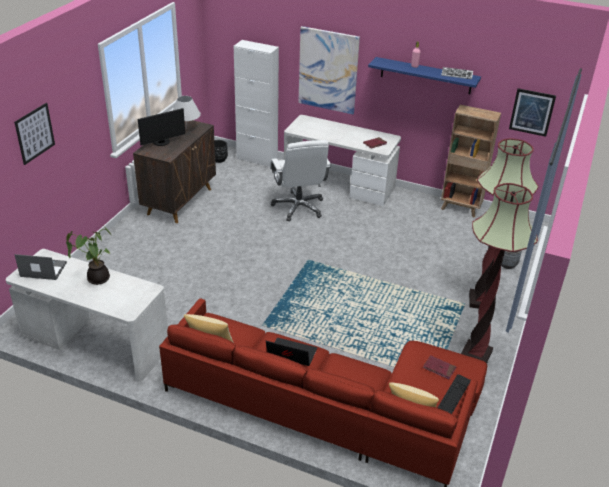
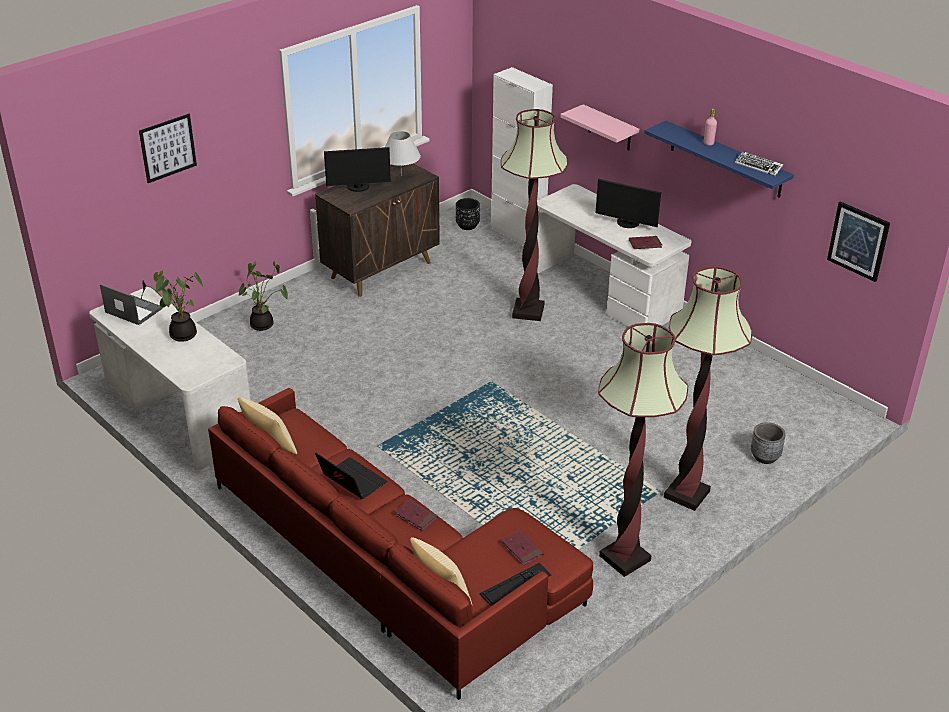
camera: 25 degrees right, 0 degrees up
white office chair [271,140,331,221] -> floor lamp [501,109,568,321]
picture [298,26,360,114] -> pink shelf [560,104,639,151]
brown bookcase [441,105,501,218] -> none
none -> potted plant [238,262,288,331]
none -> red book [394,499,438,531]
none -> monitor [596,179,661,228]

